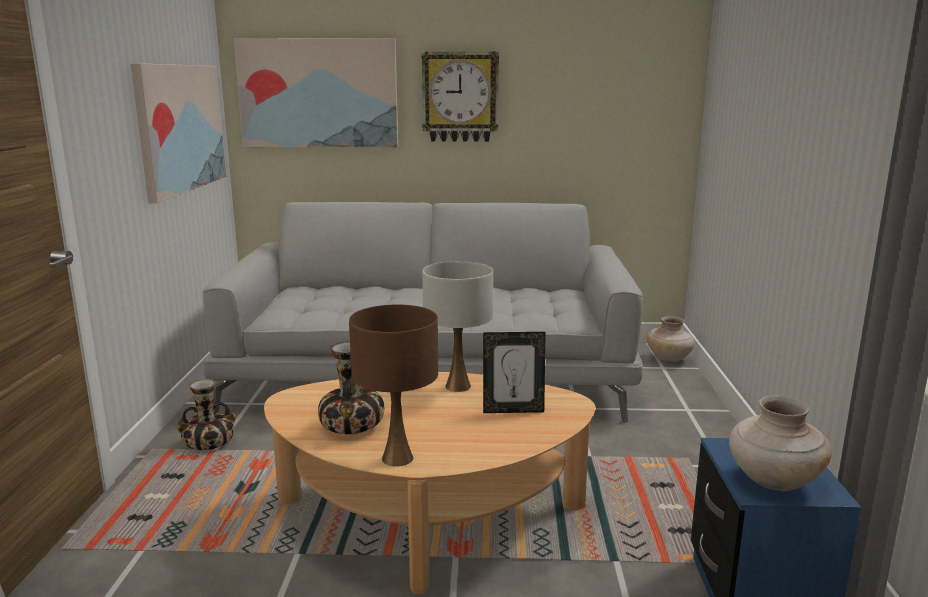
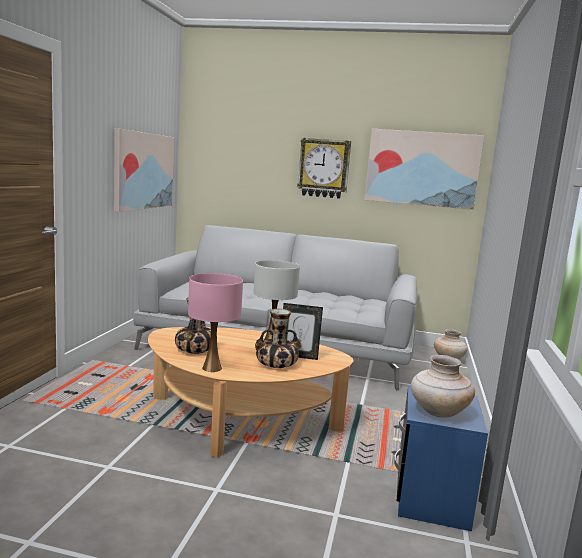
camera: 10 degrees right, 5 degrees down
vase [177,379,236,450] -> vase moved to [255,308,301,368]
picture [234,38,398,148] -> picture moved to [365,129,484,210]
brown table lamp [349,305,438,467] -> pink table lamp [188,273,243,372]

